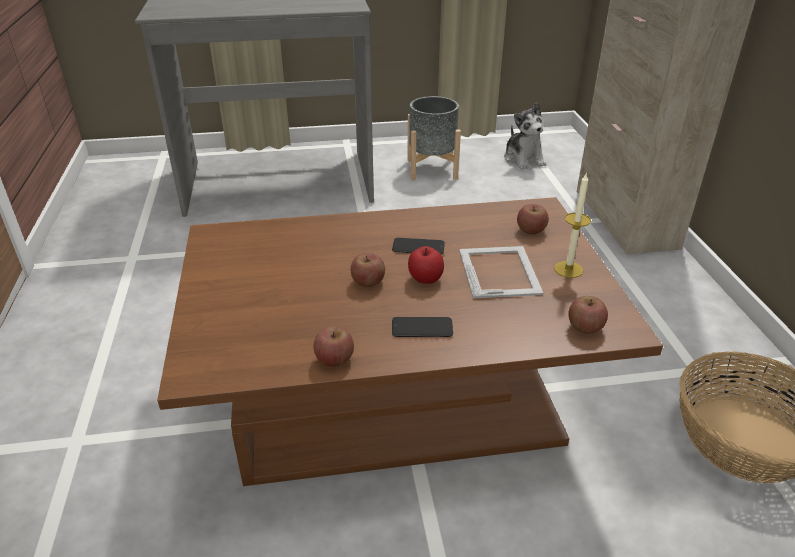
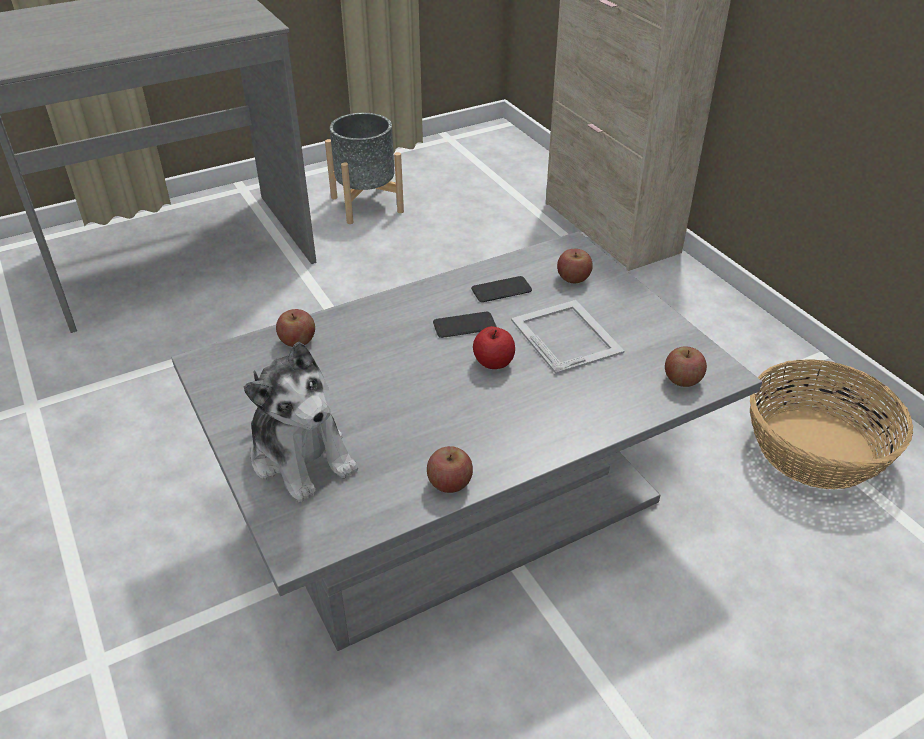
camera: 20 degrees left, 5 degrees up
brown coffee table [157,197,663,486] -> grey coffee table [171,231,762,651]
apple [351,253,385,287] -> apple moved to [276,309,315,347]
phone [392,317,453,337] -> phone moved to [471,276,532,302]
plush toy [504,103,546,170] -> plush toy moved to [244,341,358,502]
candle [554,174,591,278] -> none

